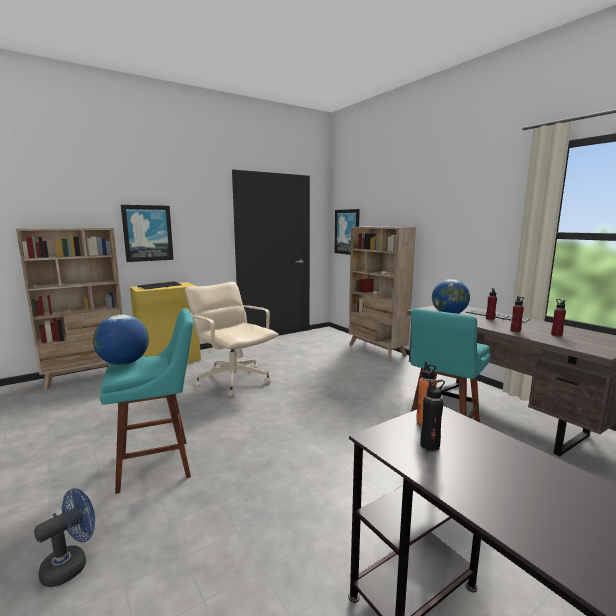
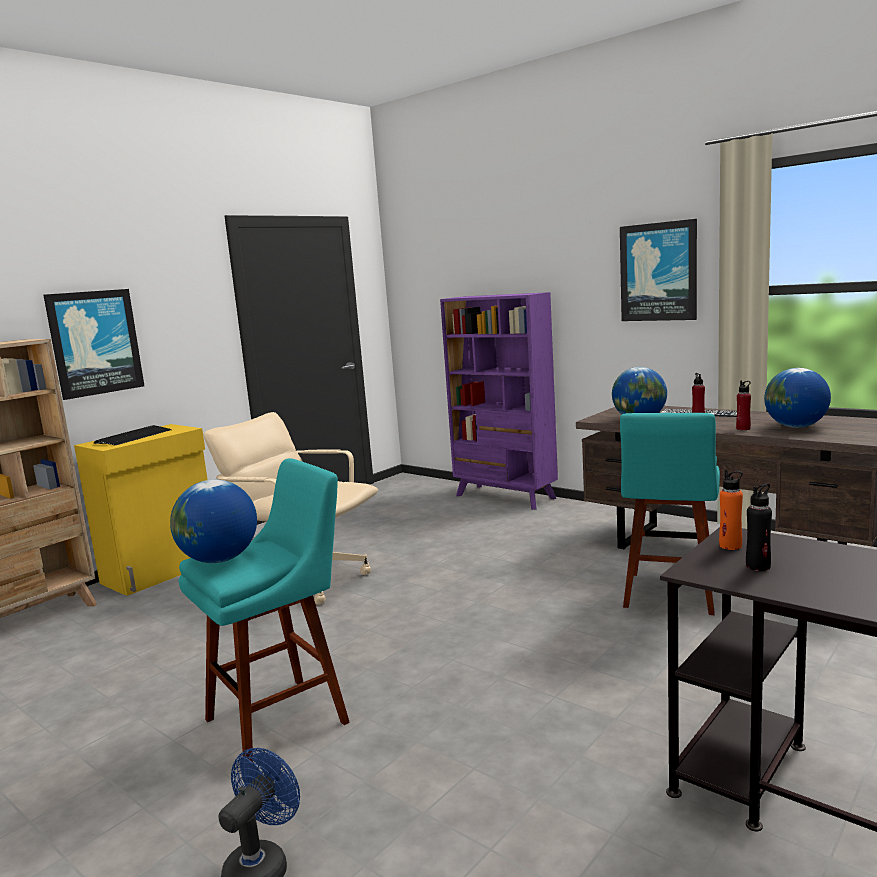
camera: 15 degrees left, 0 degrees up
picture [334,209,360,255] -> picture moved to [620,219,697,321]
beige bookcase [349,227,416,361] -> purple bookcase [440,292,558,510]
red bottle [551,299,566,336] -> globe [764,368,831,428]

